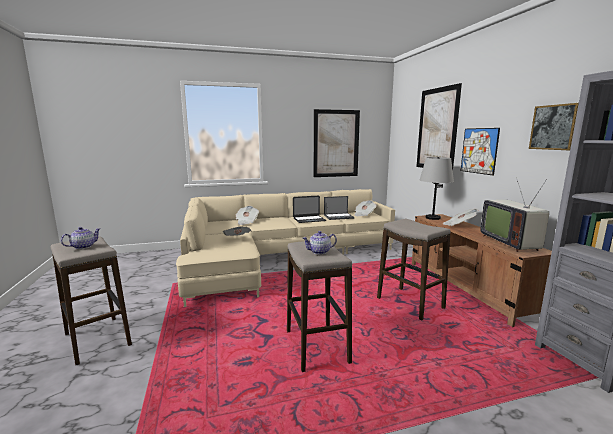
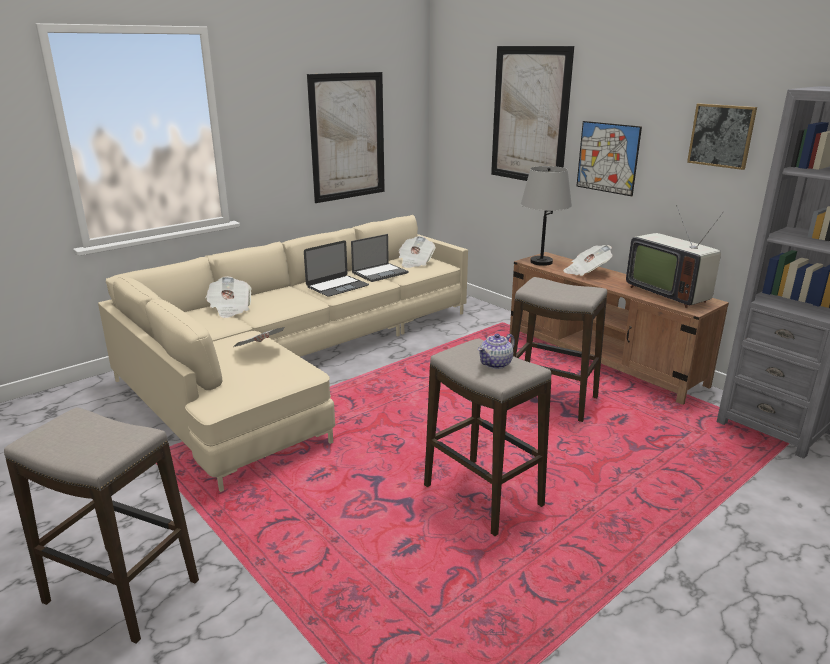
camera: 25 degrees left, 10 degrees up
teapot [61,227,101,249] -> none

